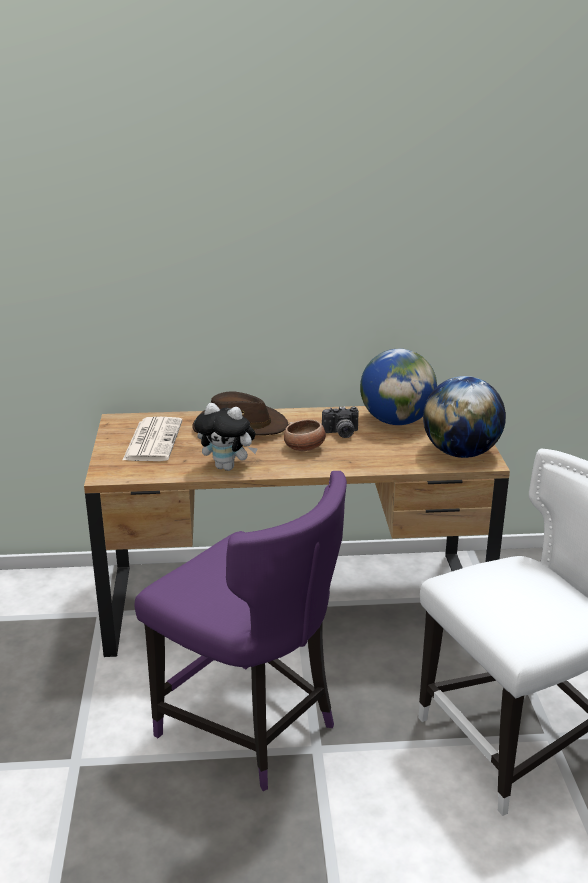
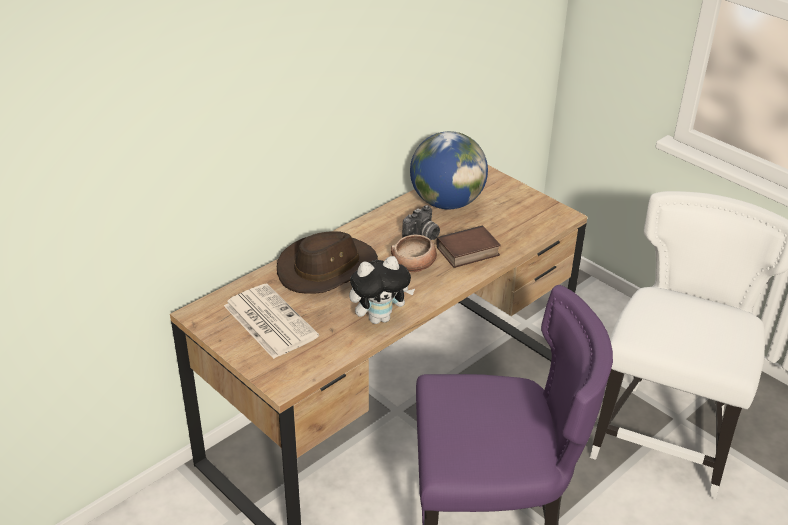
camera: 40 degrees left, 10 degrees up
globe [423,376,506,458] -> none
none -> book [436,225,501,268]

